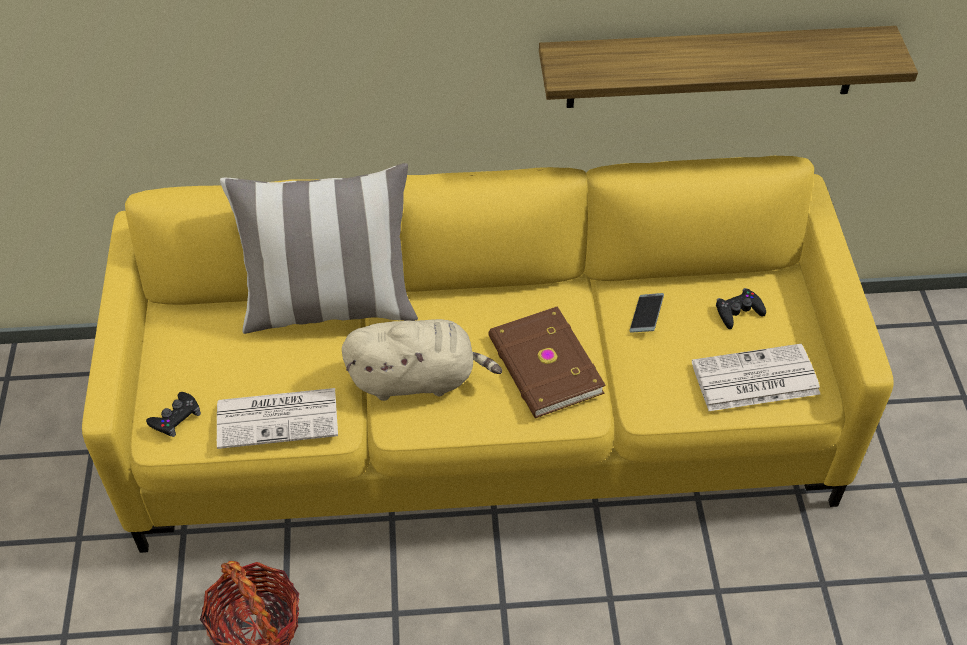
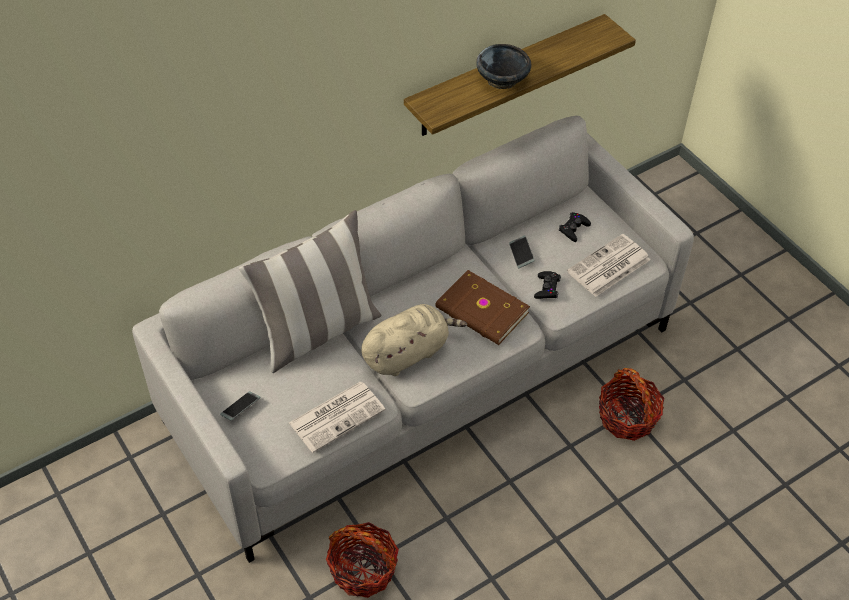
camera: 30 degrees left, 0 degrees up
yellow sofa [82,156,894,553] -> grey sofa [132,116,694,563]
black game controller [146,392,201,437] -> black game controller moved to [534,271,561,299]
none -> phone [220,391,261,421]
none -> black bowl [476,44,532,89]
none -> basket [599,368,664,441]

